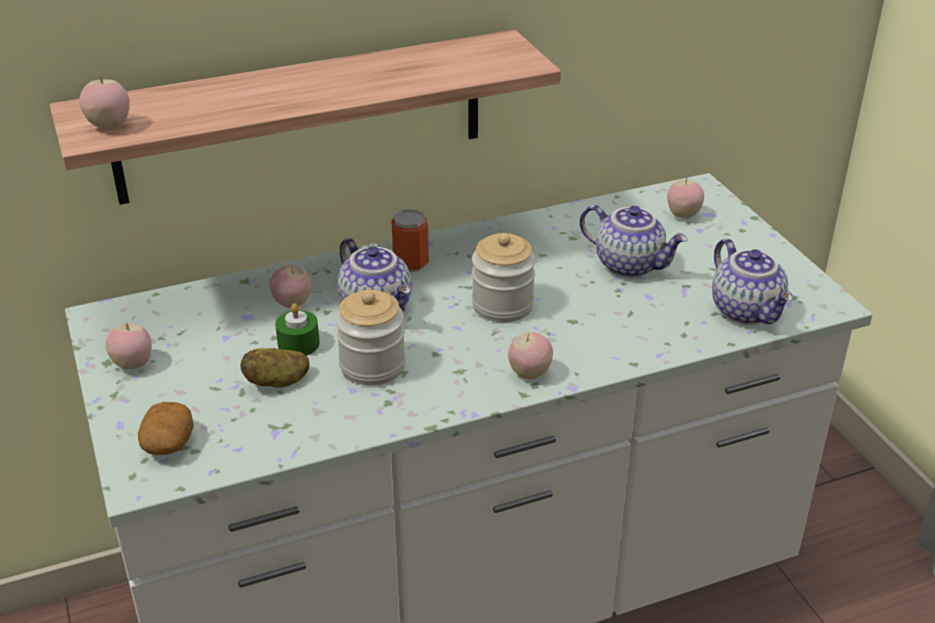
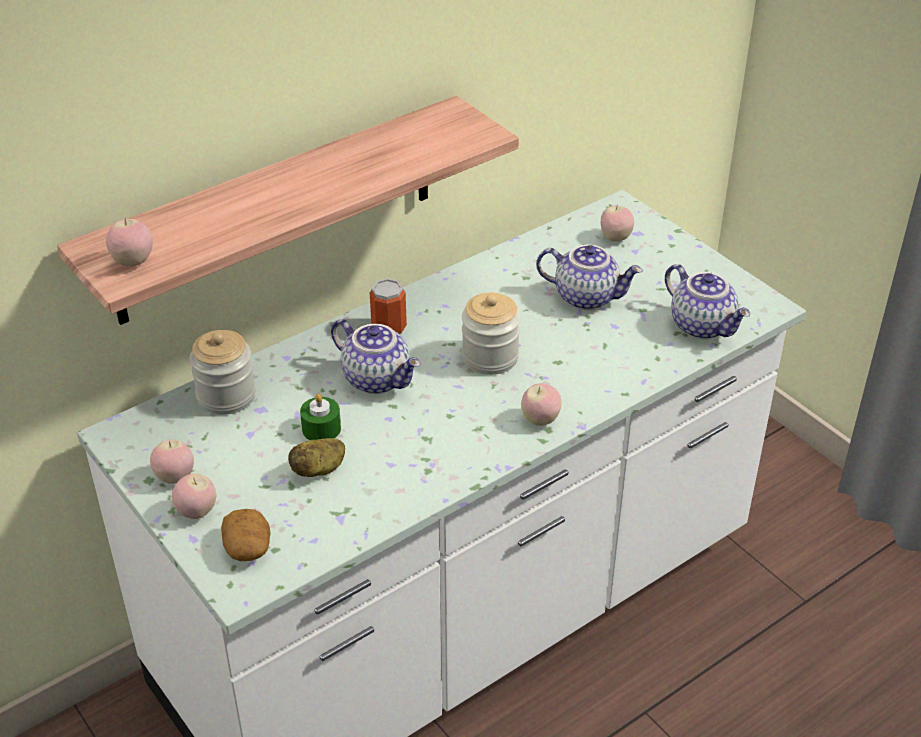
camera: 15 degrees left, 5 degrees up
apple [270,265,312,308] -> apple moved to [172,474,216,519]
jar [335,290,406,385] -> jar moved to [190,330,256,415]

